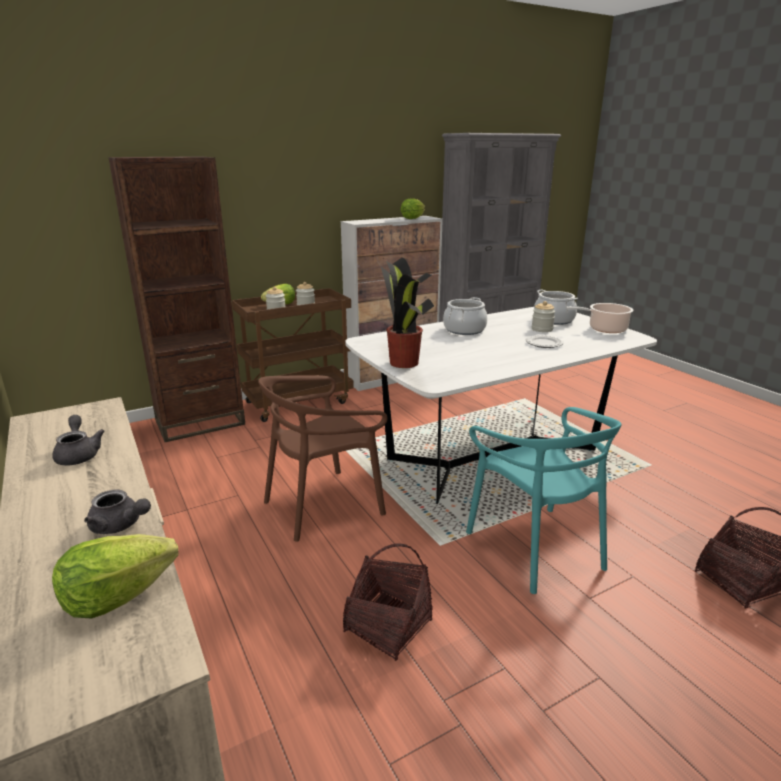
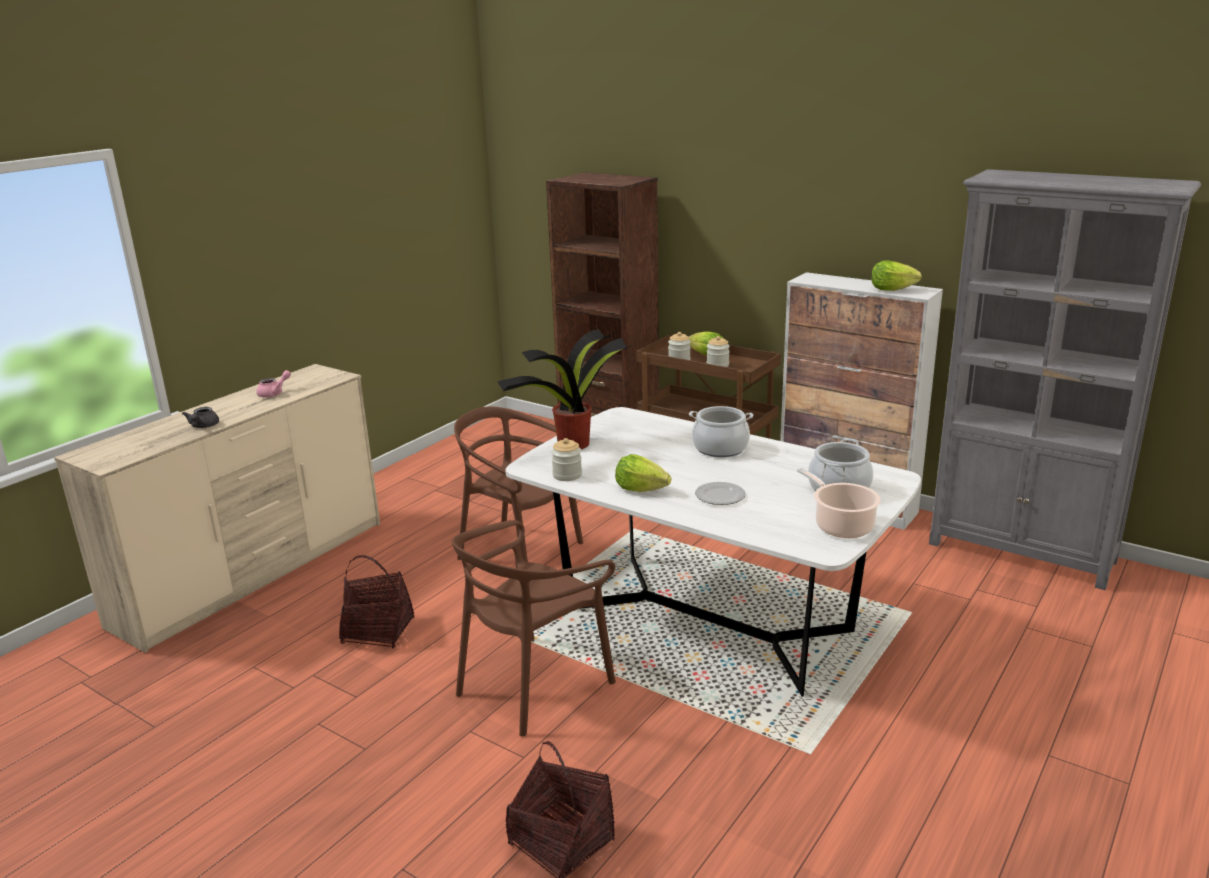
camera: 65 degrees right, 0 degrees up
grey teapot [52,415,105,465] -> pink teapot [257,370,291,398]
lettuce [52,534,178,619] -> lettuce moved to [615,454,671,492]
turquoise chair [466,407,621,594] -> brown chair [452,520,616,736]
jar [532,301,555,332] -> jar moved to [551,438,582,481]

